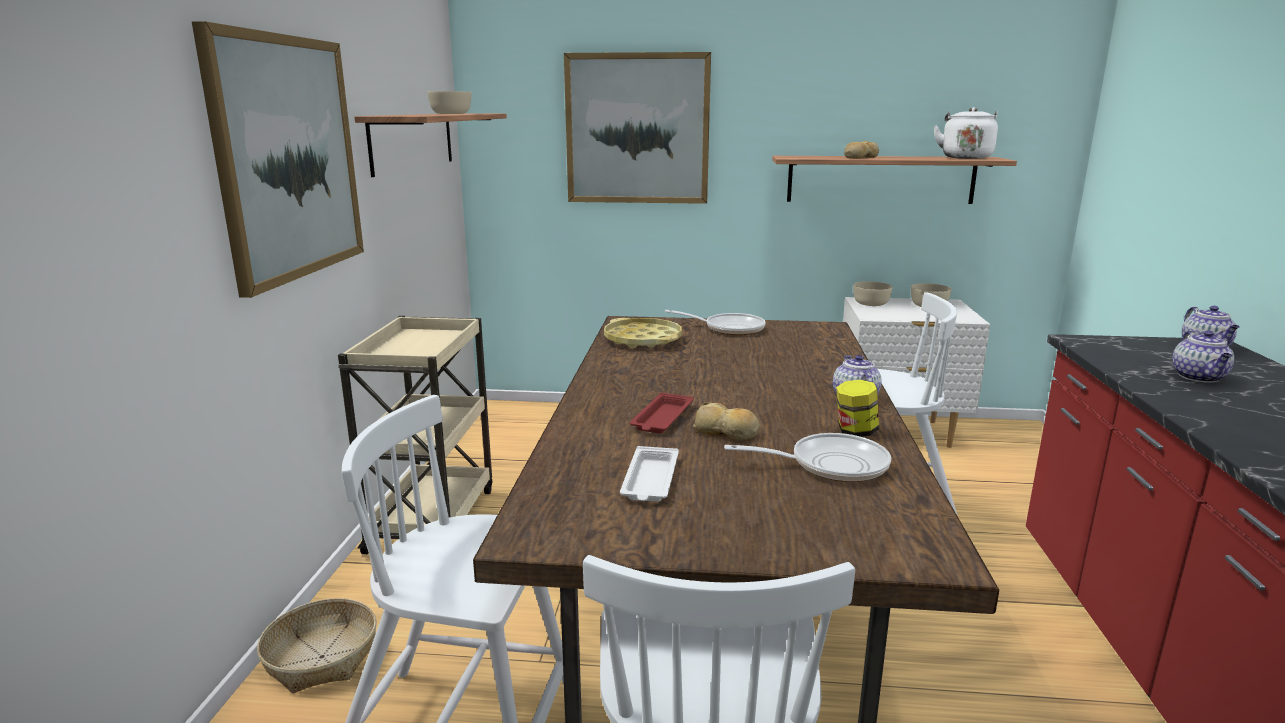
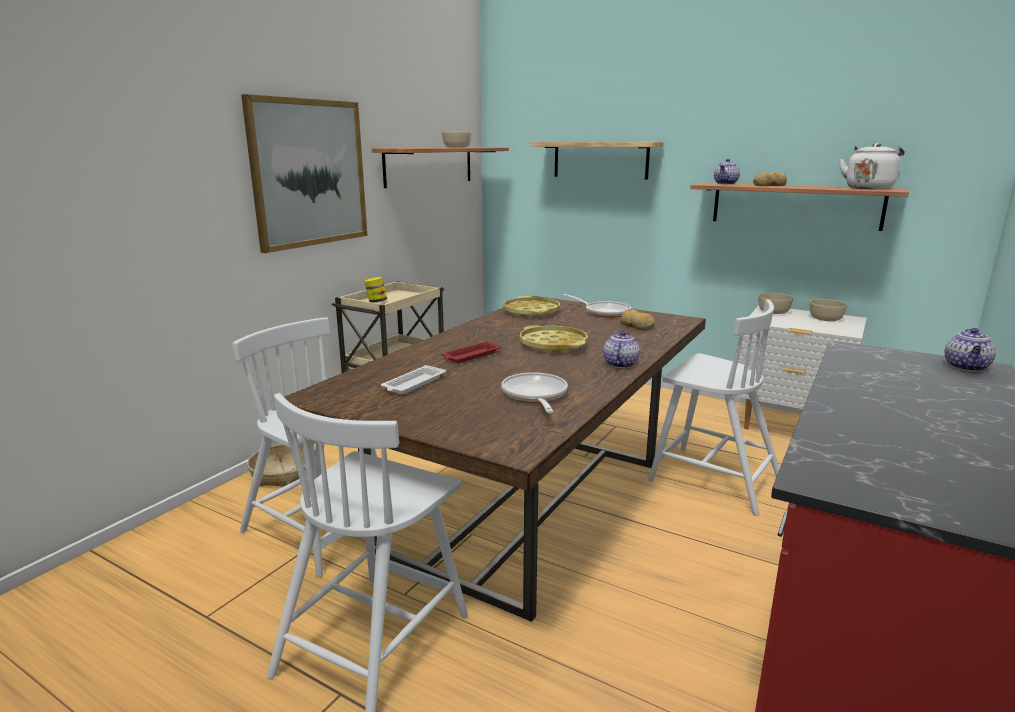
camera: 25 degrees right, 0 degrees up
picture [564,52,711,204] -> shelf [531,142,664,179]
bread [693,402,760,441] -> bread moved to [619,309,655,330]
frying pan [724,433,891,482] -> frying pan turned 120 degrees counterclockwise [501,372,568,413]
jar [836,380,879,437] -> jar moved to [364,277,387,303]
teapot [1172,330,1234,383] -> teapot moved to [714,159,740,184]
none -> yellow tray [520,325,588,353]

